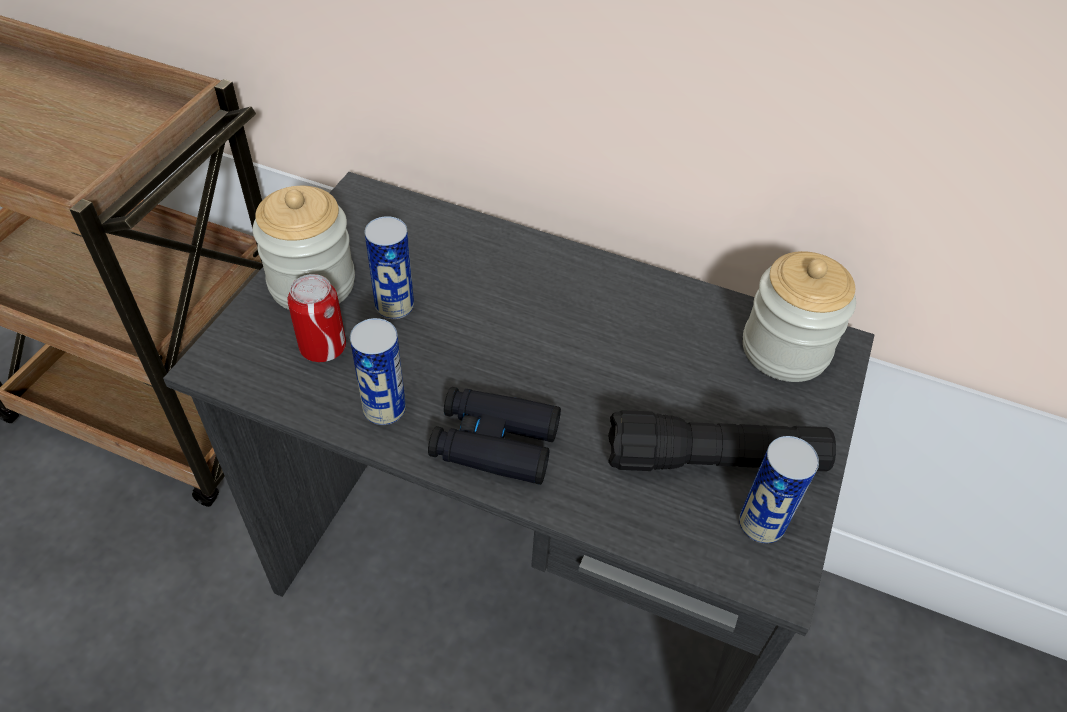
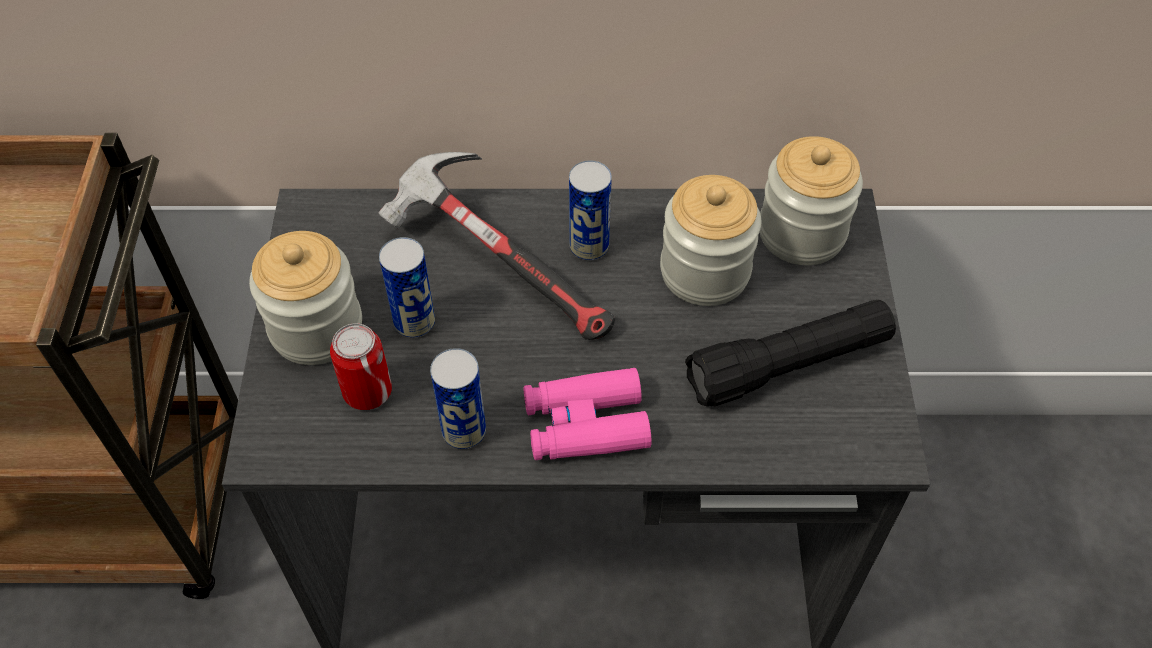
camera: 20 degrees left, 5 degrees up
black binoculars [428,387,561,485] -> pink binoculars [523,368,652,460]
can [739,436,819,543] -> can moved to [569,160,612,260]
none -> hammer [378,152,615,340]
none -> jar [660,175,761,306]

